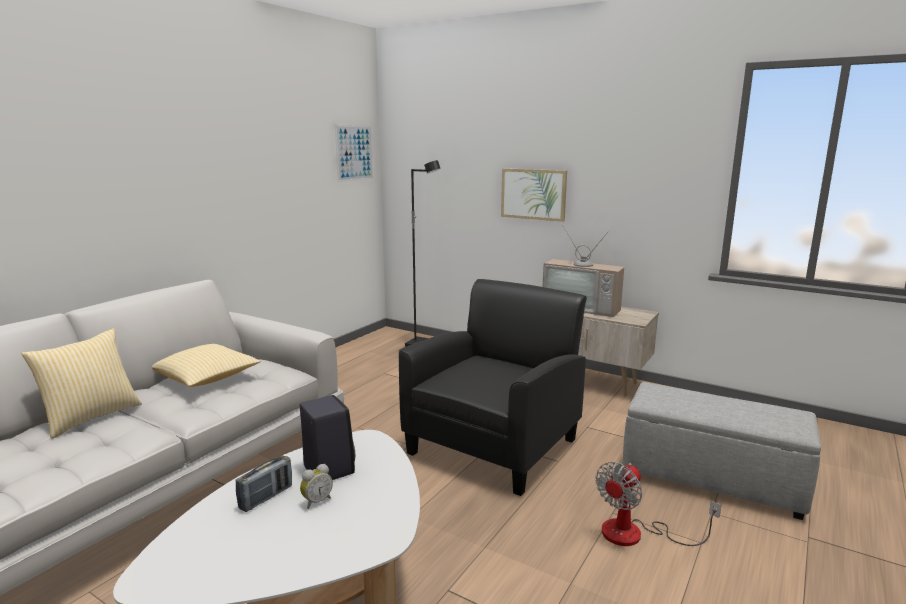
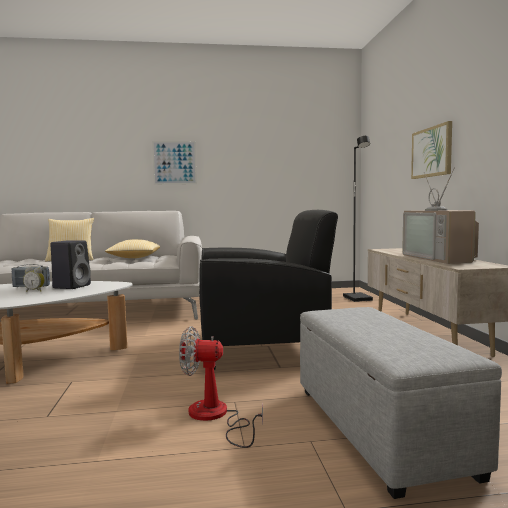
camera: 50 degrees right, 10 degrees down
picture [335,125,374,182] -> picture moved to [152,141,197,185]

